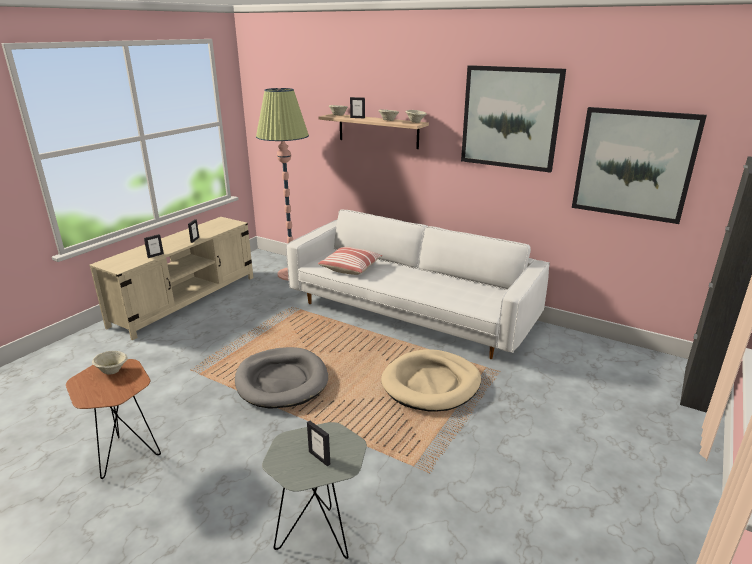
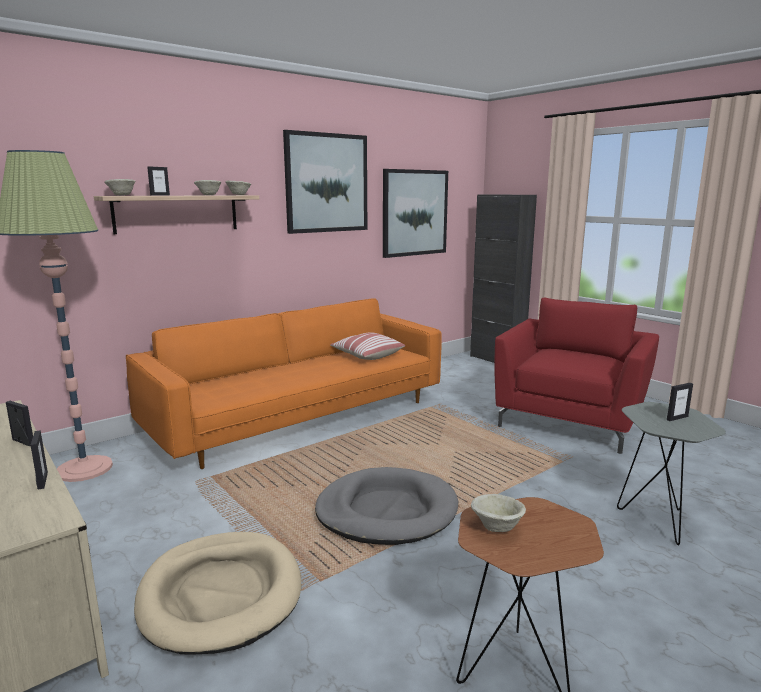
camera: 70 degrees left, 10 degrees down
white sofa [286,209,550,359] -> orange sofa [126,298,442,469]
pillow [318,247,383,275] -> pillow moved to [330,332,405,360]
beige dog bed [381,349,481,411] -> beige dog bed moved to [134,532,302,655]
none -> red armchair [494,298,659,454]

